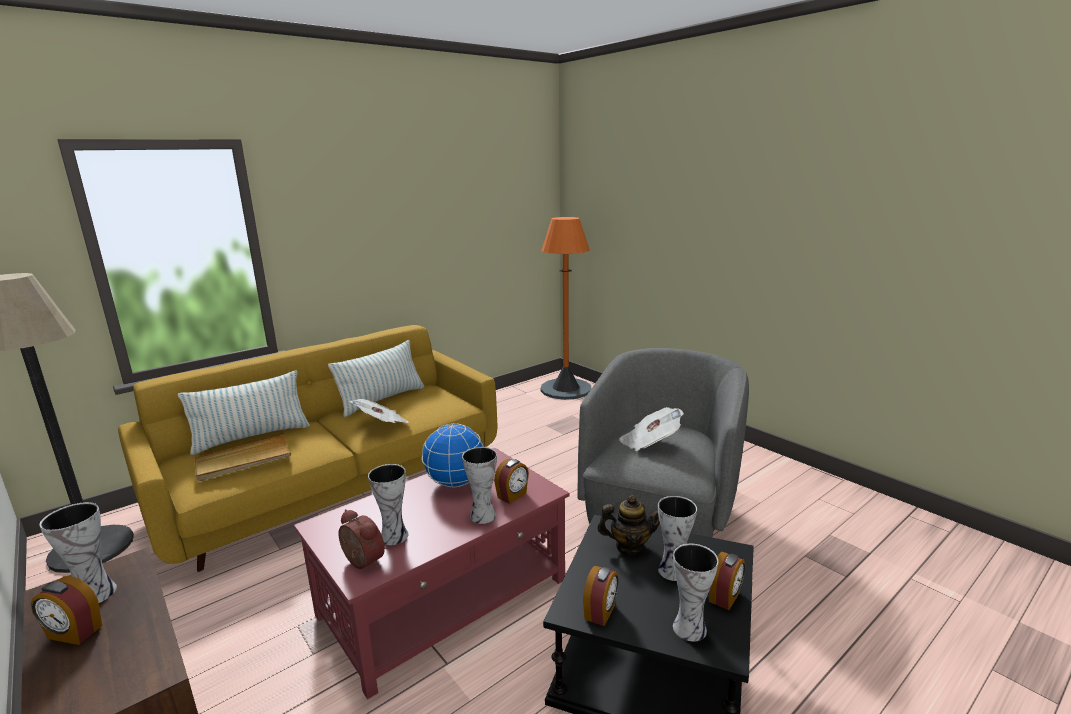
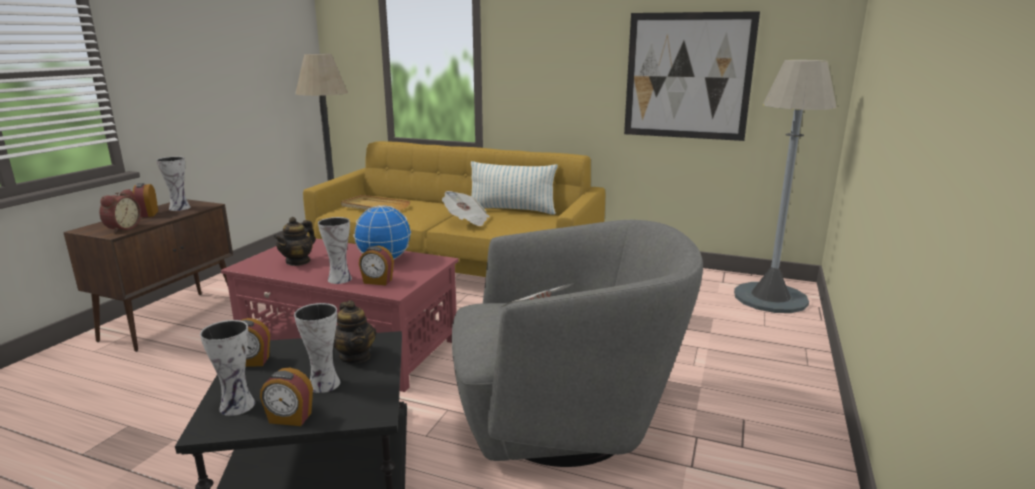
camera: 60 degrees right, 0 degrees up
pillow [178,370,310,455] -> none
alarm clock [339,509,385,569] -> alarm clock moved to [99,189,141,233]
vase [368,464,408,545] -> teapot [273,217,315,266]
orange floor lamp [541,217,591,400] -> grey floor lamp [734,60,837,313]
none -> picture [624,11,760,141]

